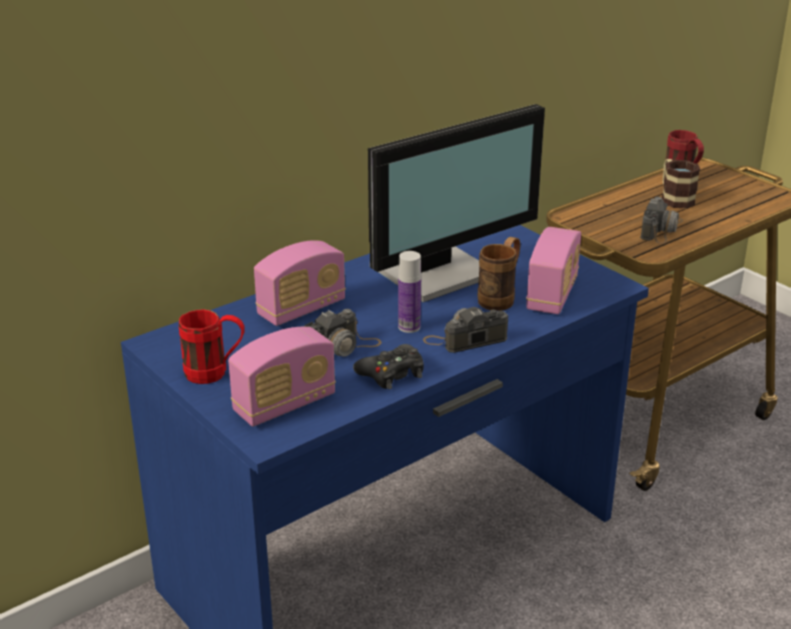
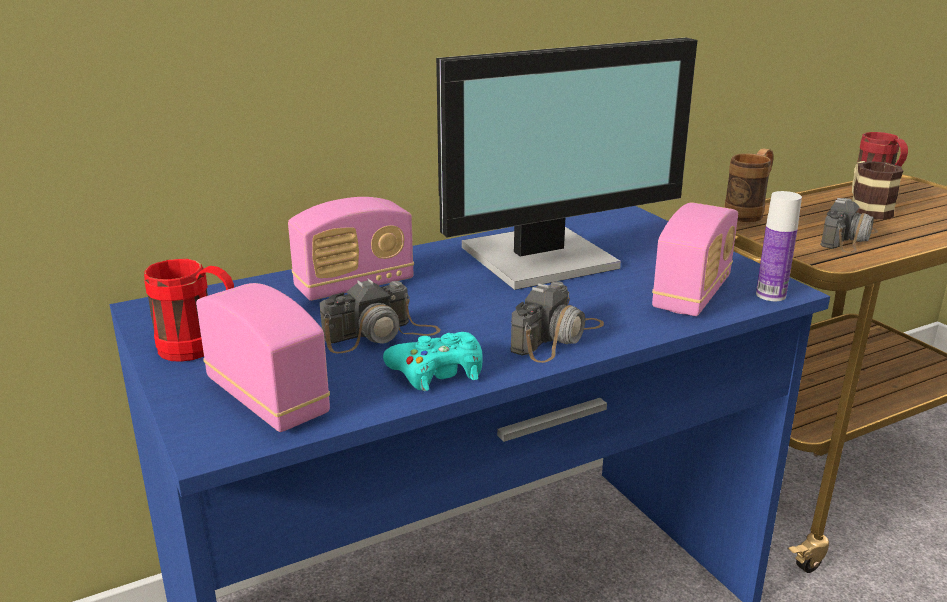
camera: 10 degrees right, 5 degrees down
radio [228,327,336,427] -> radio turned 105 degrees counterclockwise [196,283,330,432]
black game controller [353,344,424,389] -> turquoise game controller [383,332,483,391]
bottle [398,251,421,333] -> bottle moved to [756,191,802,301]
camera [423,307,508,353] -> camera turned 135 degrees clockwise [510,281,604,363]
brown mug [478,237,520,311] -> brown mug moved to [724,148,774,222]

